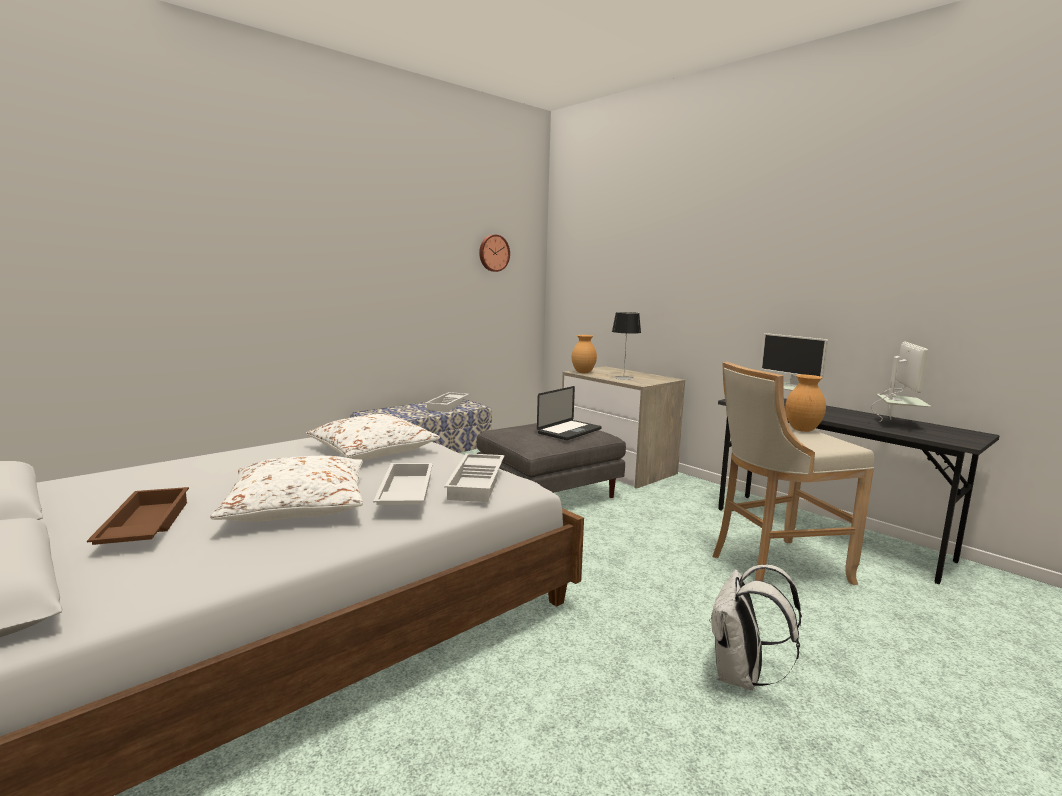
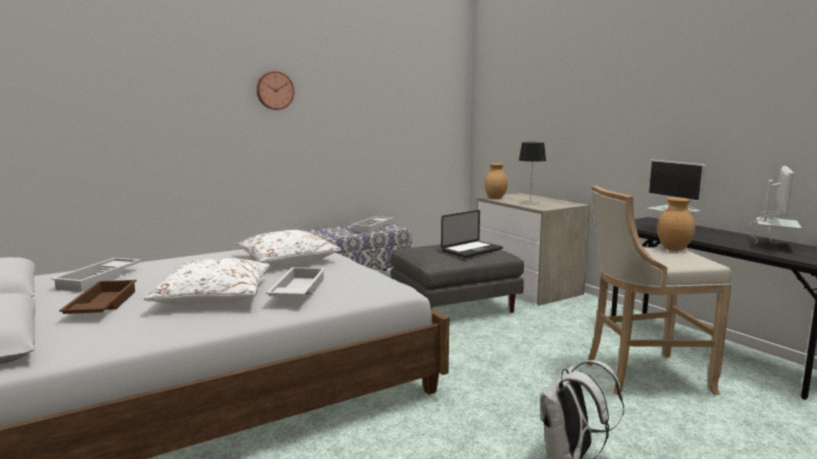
camera: 10 degrees right, 0 degrees up
white tray [444,453,504,502] -> white tray moved to [51,258,141,292]
wall clock [479,235,510,272] -> wall clock moved to [256,71,294,110]

